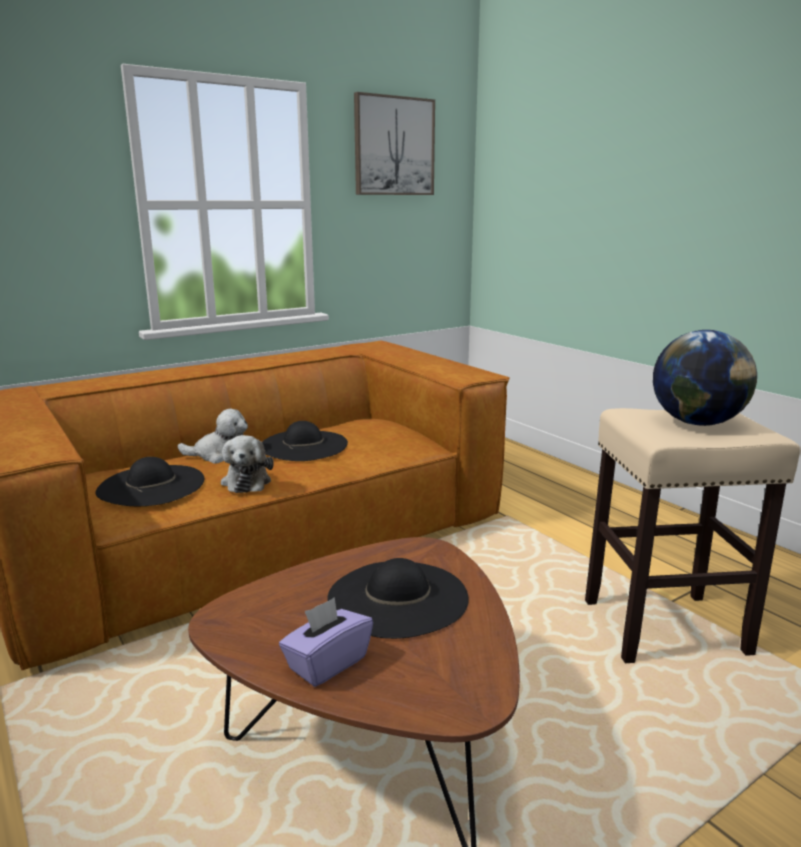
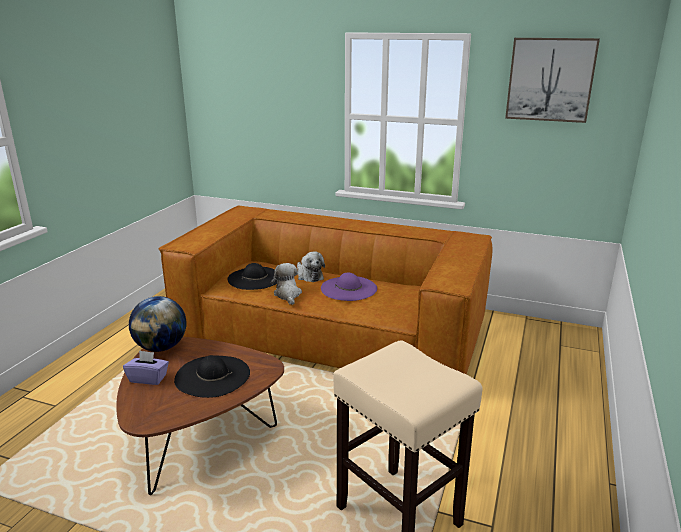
camera: 55 degrees right, 5 degrees up
plush toy [221,435,274,493] -> plush toy turned 120 degrees clockwise [271,263,302,305]
black hat [262,421,348,461] -> purple hat [321,273,377,301]
globe [653,330,757,426] -> globe moved to [129,296,186,352]

